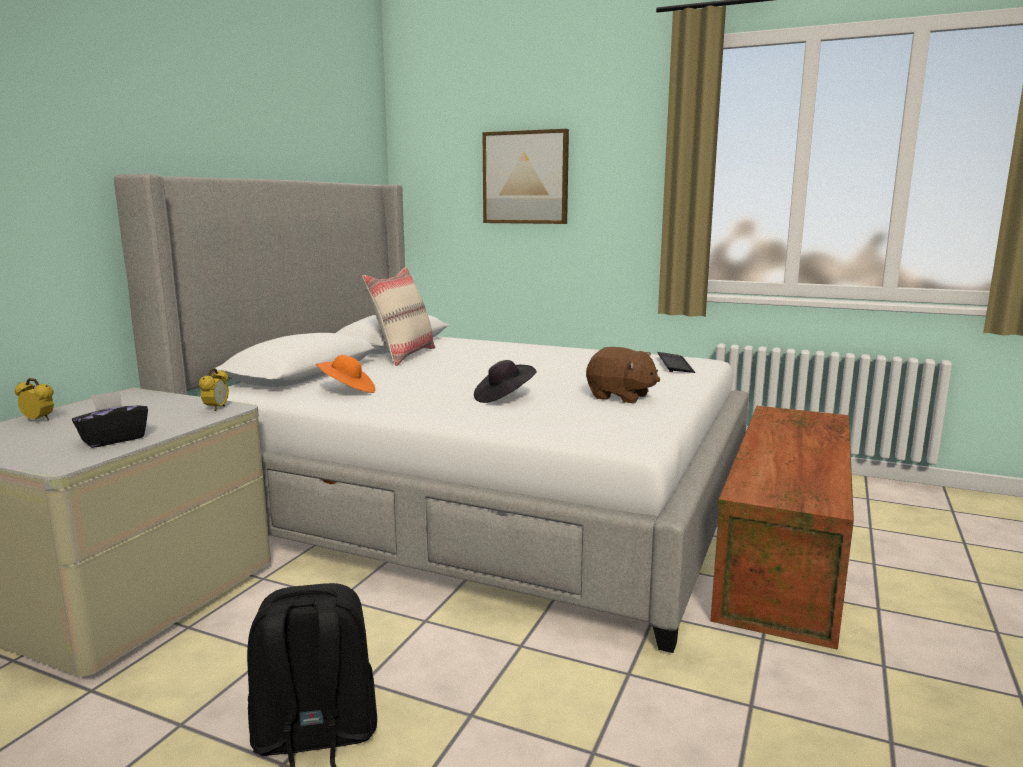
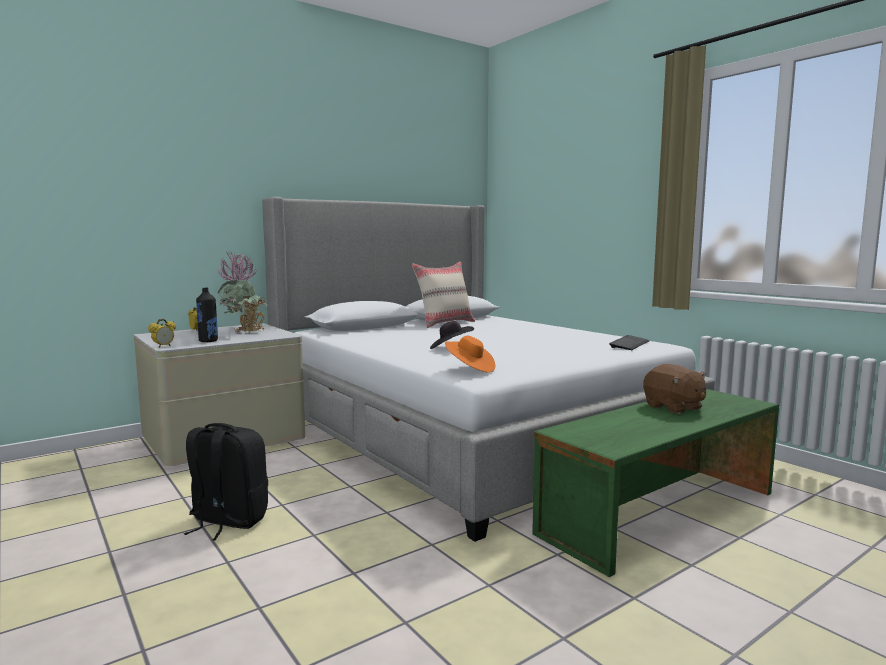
camera: 30 degrees right, 5 degrees down
black tissue box [72,391,148,448] -> black bottle [196,287,218,342]
alarm clock [199,368,229,411] -> alarm clock moved to [148,319,176,348]
orange hat [316,355,376,393] -> orange hat moved to [445,336,495,373]
picture [483,129,569,224] -> none
brown plush toy [586,347,660,403] -> brown plush toy moved to [643,364,707,414]
brown bench [710,406,854,650] -> green bench [532,389,779,577]
none -> potted plant [217,253,267,332]

